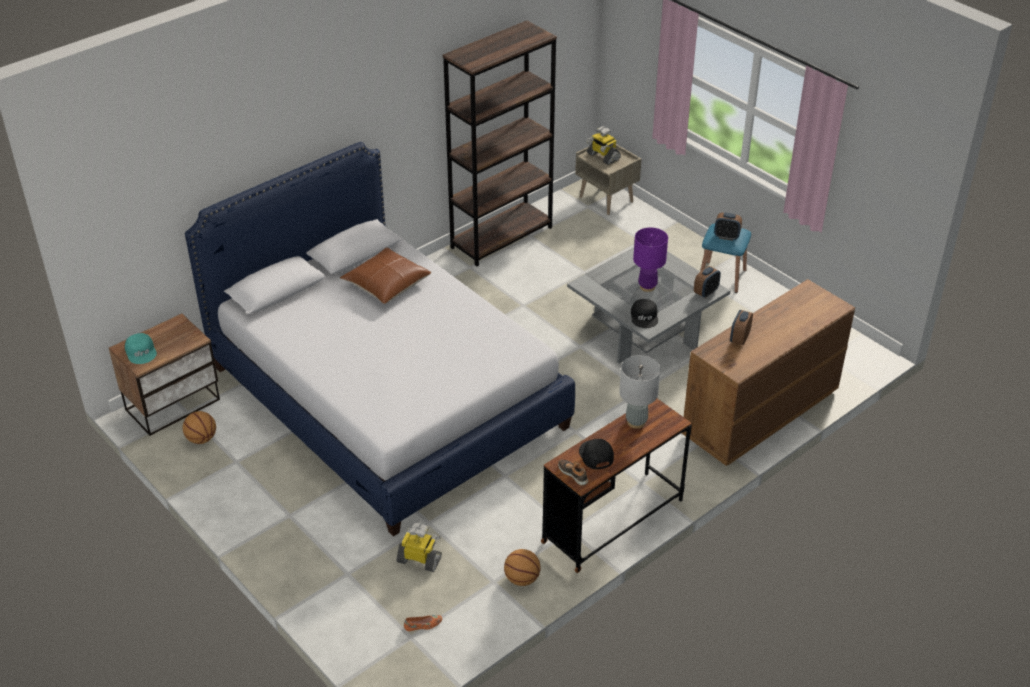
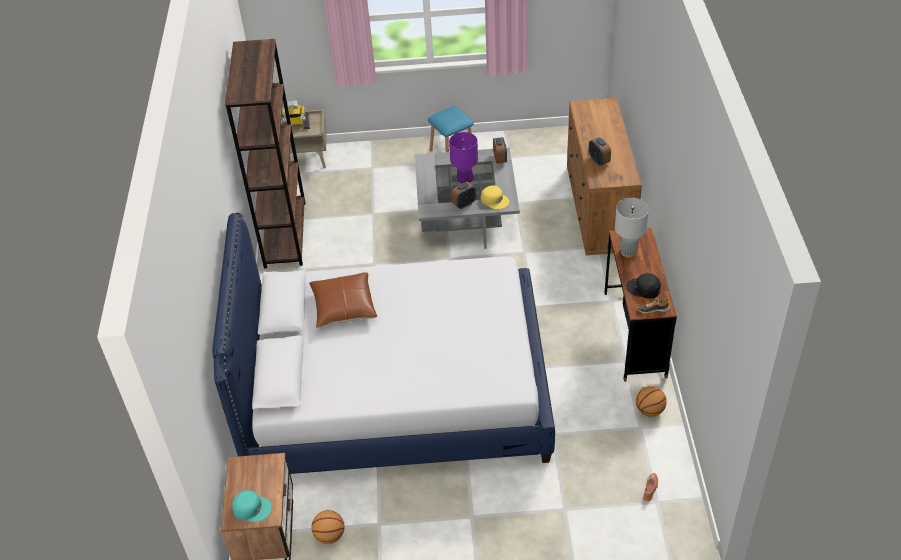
camera: 50 degrees left, 5 degrees up
toy robot [396,523,442,572] -> none
black cap [631,299,658,328] -> yellow cap [481,185,509,209]
alarm clock [714,213,742,241] -> alarm clock moved to [451,182,476,209]

